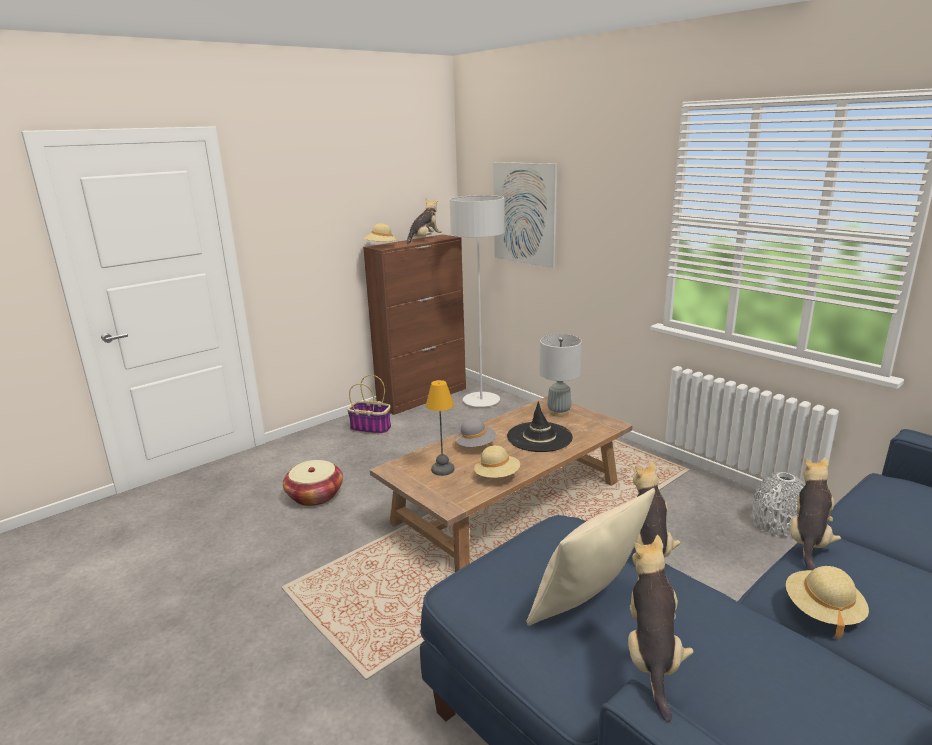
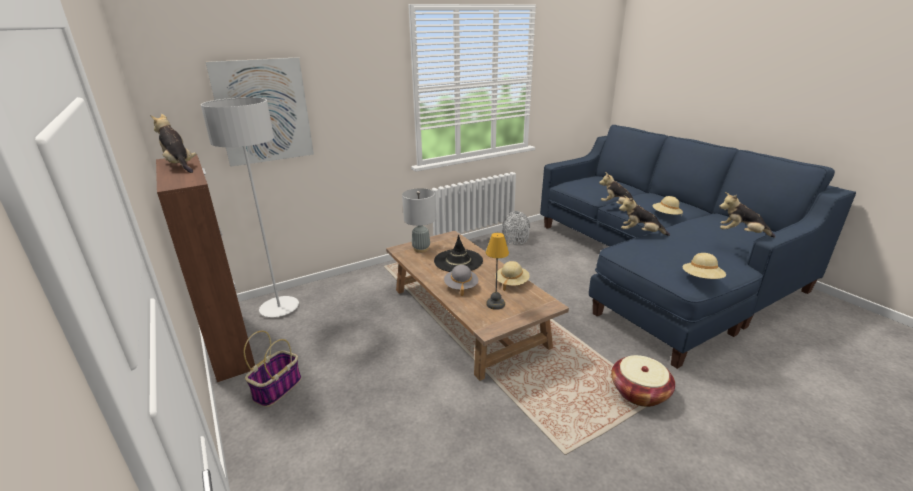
camera: 80 degrees left, 5 degrees up
basket [283,460,343,506] -> basket moved to [611,355,675,407]
beige hat [364,223,398,247] -> beige hat moved to [683,253,726,279]
beige pillow [526,488,655,626] -> none

